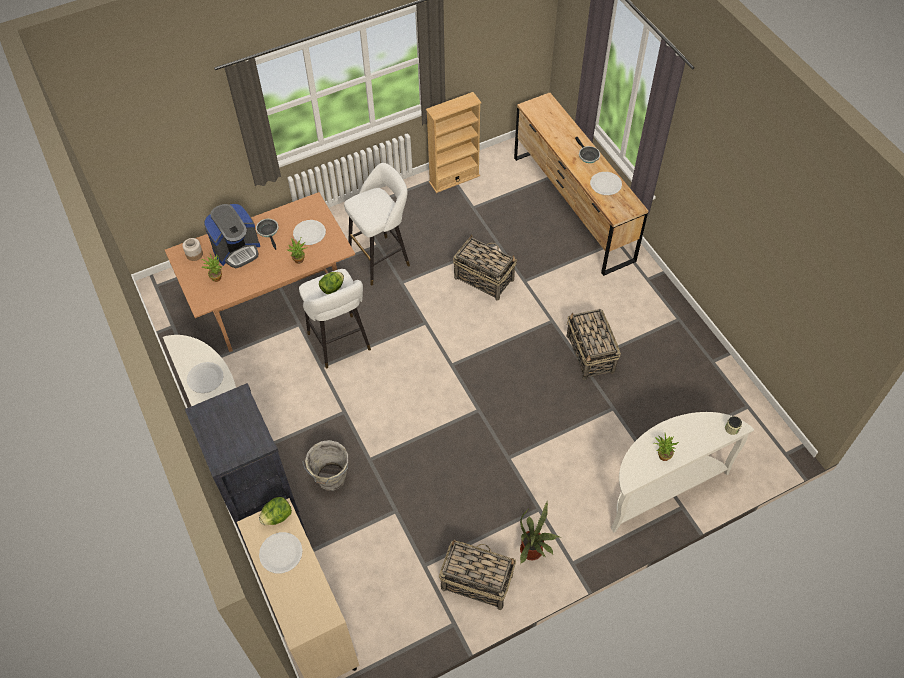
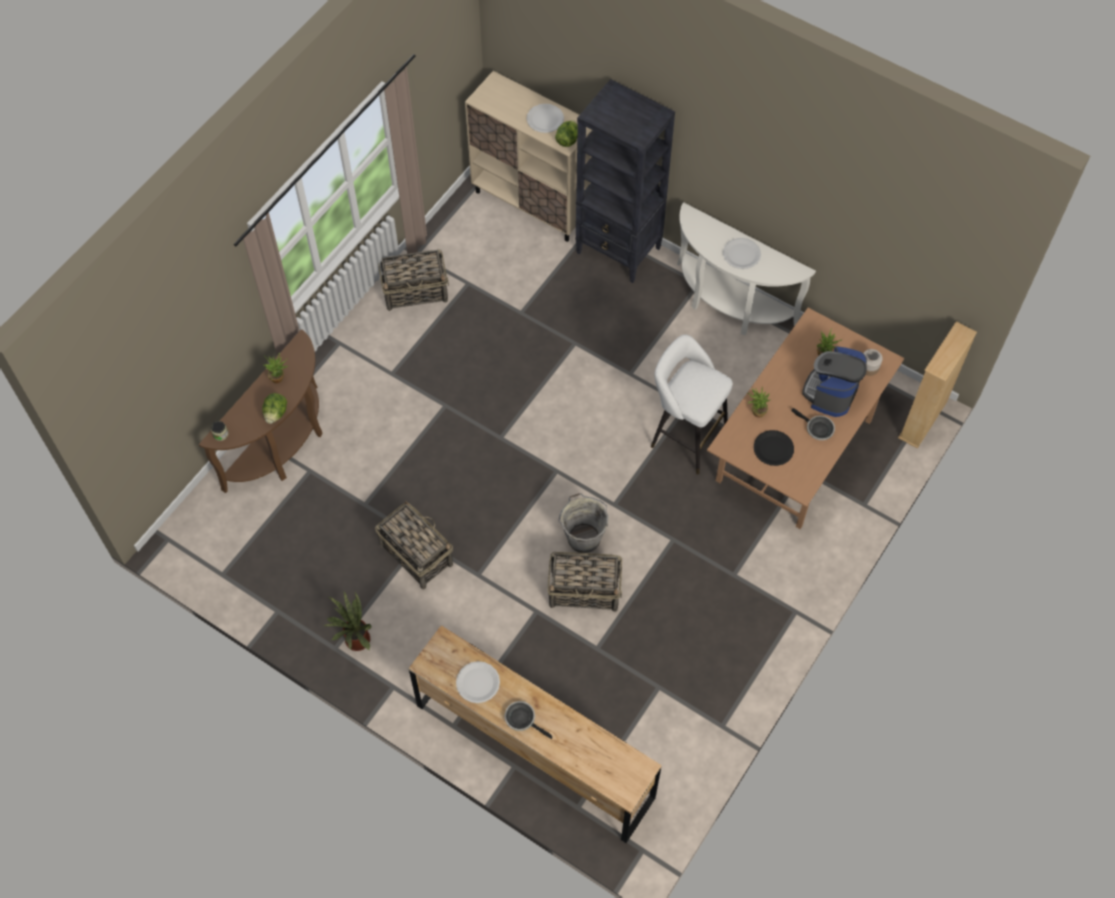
camera: 150 degrees right, 5 degrees up
white plate [293,220,326,245] -> black plate [754,430,794,466]
grey bucket [302,440,348,491] -> grey bucket moved to [558,493,609,553]
lettuce [319,272,344,294] -> lettuce moved to [262,393,287,424]
white stool [344,163,410,286] -> none
beige bookcase [426,92,482,193] -> beige bookcase moved to [898,321,977,449]
potted plant [520,502,559,564] -> potted plant moved to [324,592,372,651]
white console table [611,412,754,533] -> brown console table [199,329,323,493]

